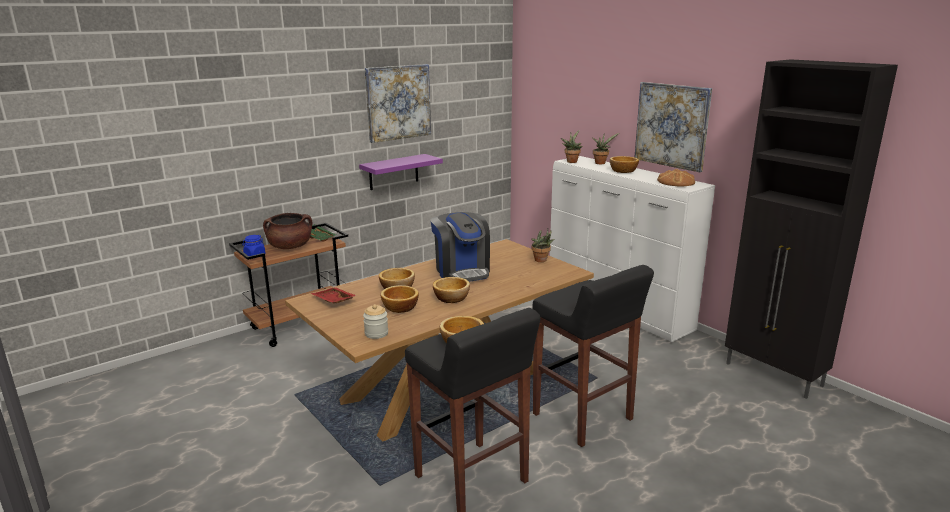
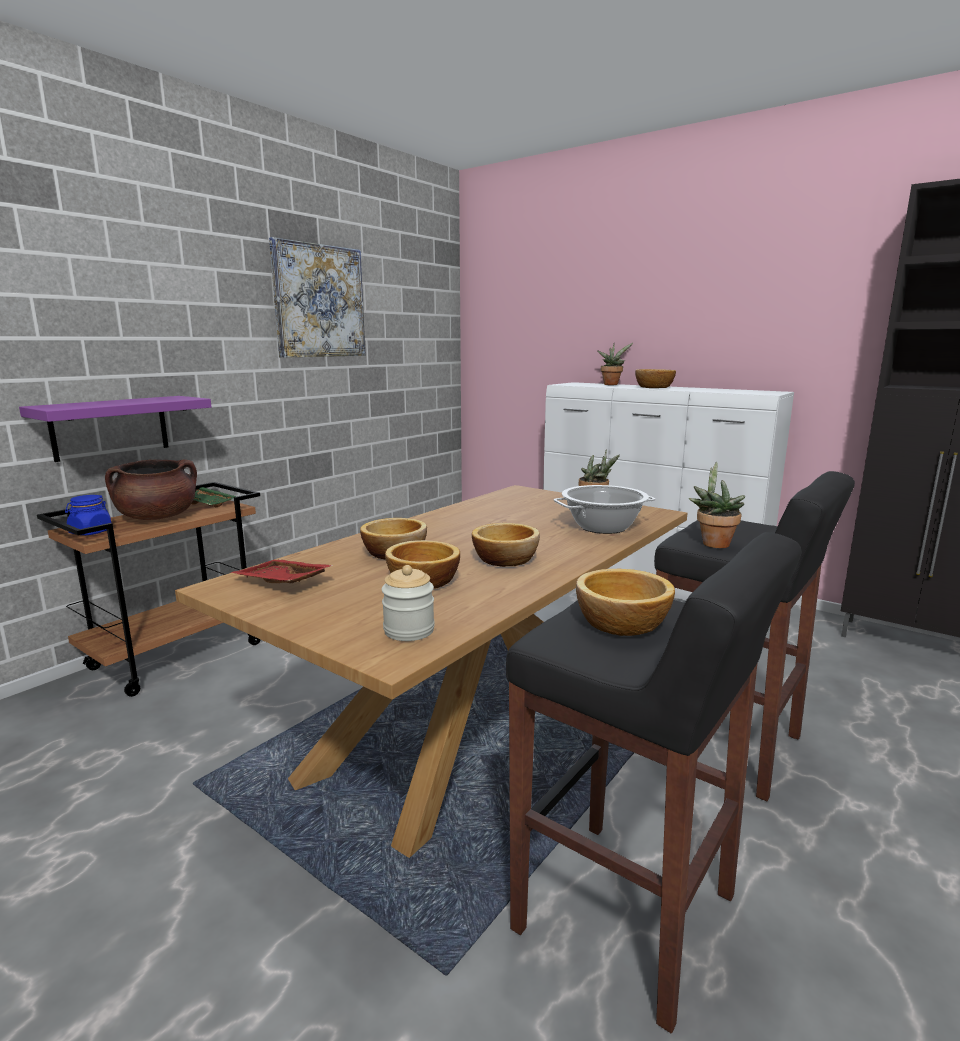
camera: 15 degrees left, 5 degrees down
purple shelf [359,154,443,190] -> purple shelf moved to [19,396,212,462]
coffee machine [431,212,490,282] -> none
potted plant [561,130,583,163] -> potted plant moved to [689,462,745,548]
picture [635,82,712,172] -> none
bread [657,169,695,187] -> none
none -> cooking pot [554,485,656,534]

